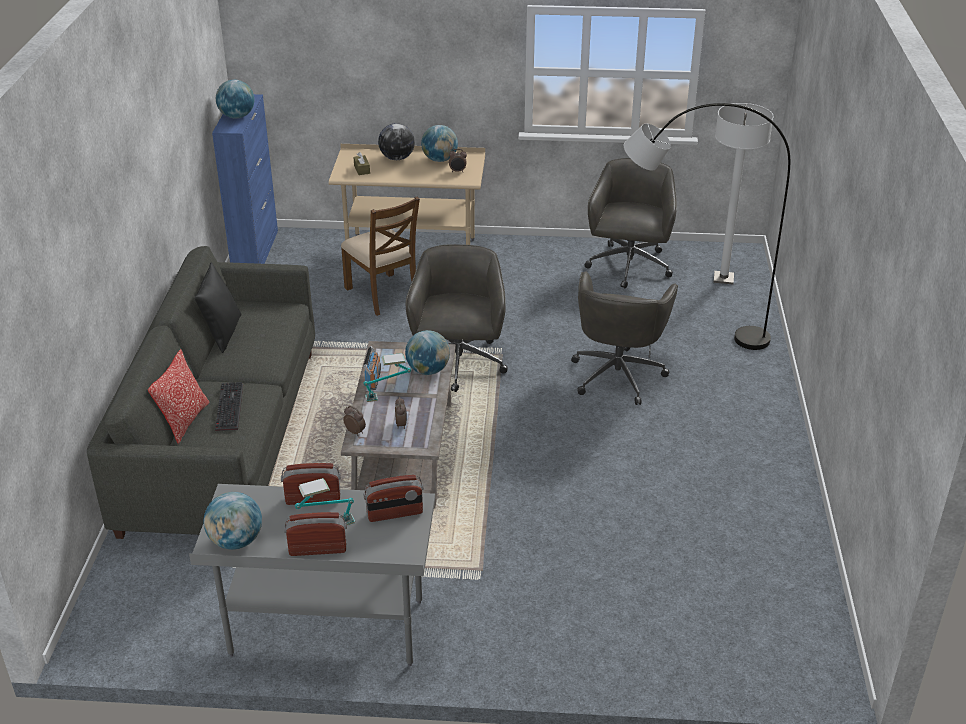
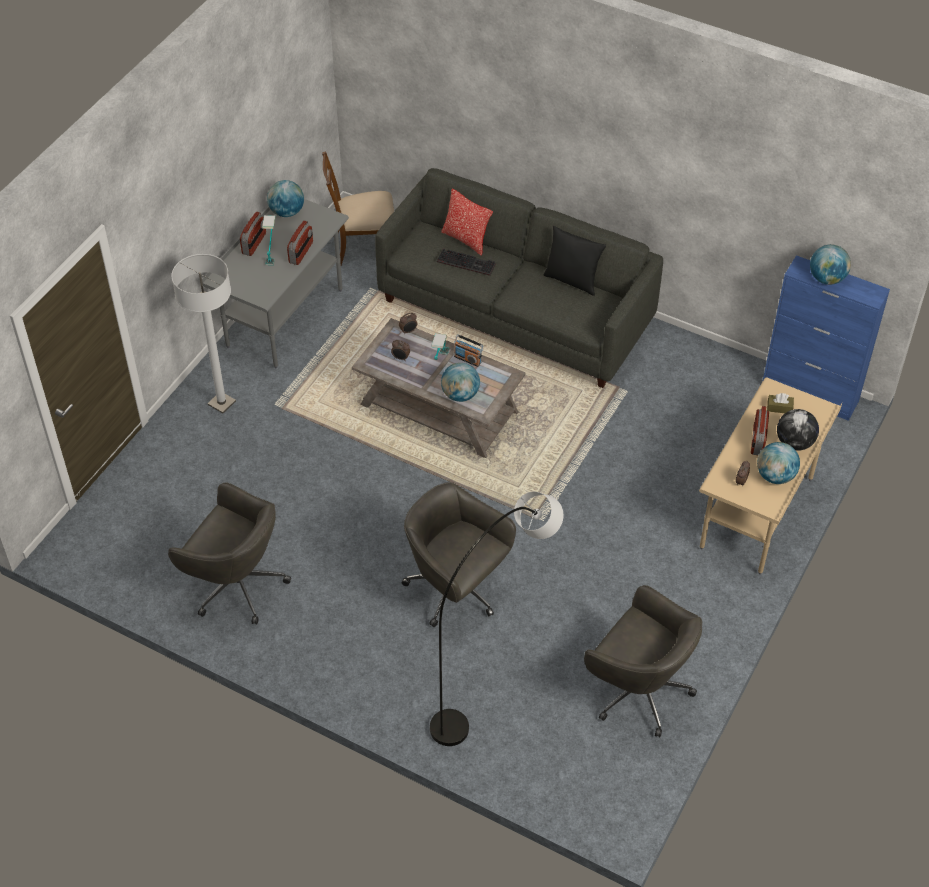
camera: 115 degrees right, 15 degrees up
brown chair [341,196,420,316] -> brown chair moved to [322,151,394,266]
radio [363,475,424,522] -> radio moved to [751,406,769,456]
grey office chair [406,244,508,392] -> grey office chair moved to [168,482,291,625]
white floor lamp [713,103,774,285] -> white floor lamp moved to [171,254,236,414]

